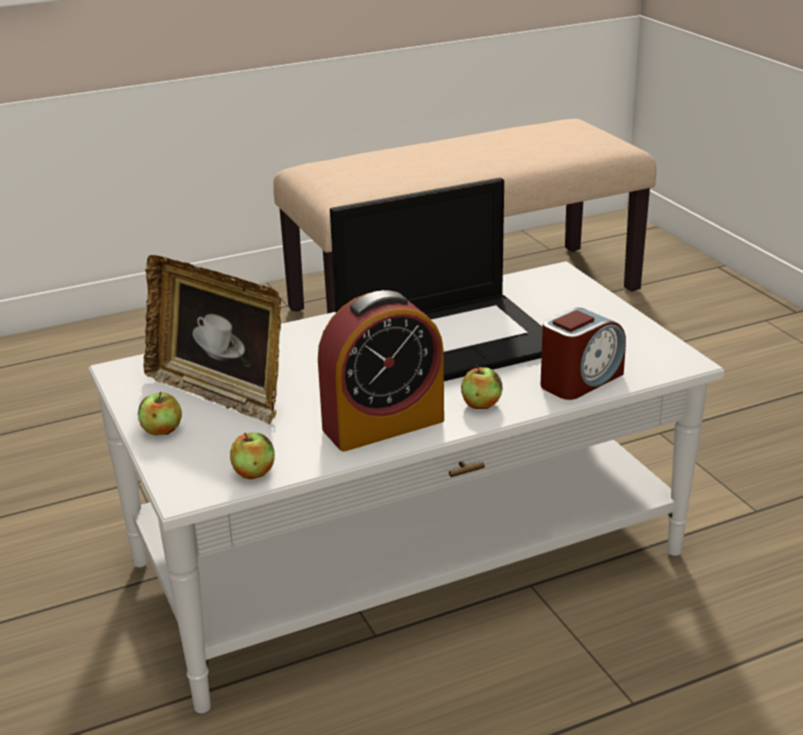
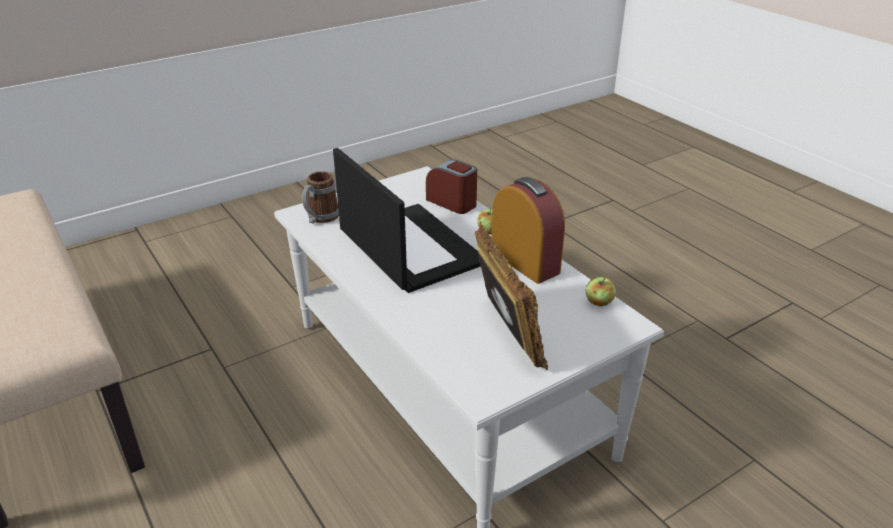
camera: 100 degrees left, 5 degrees up
apple [138,392,182,436] -> none
picture frame [144,255,281,424] -> picture frame turned 45 degrees counterclockwise [475,222,548,370]
none -> mug [302,171,339,224]

